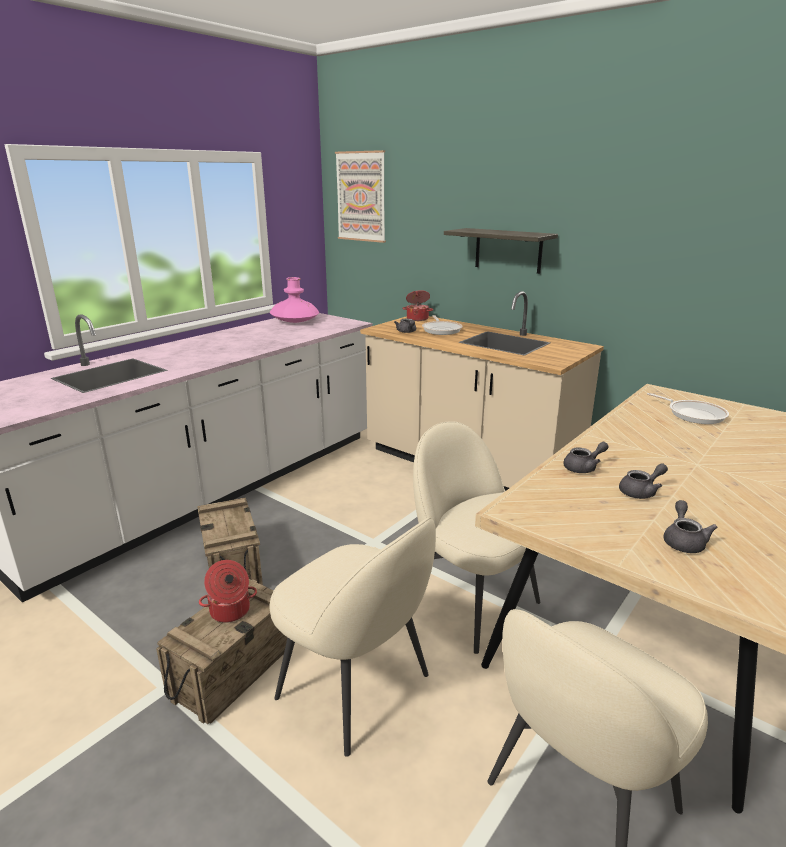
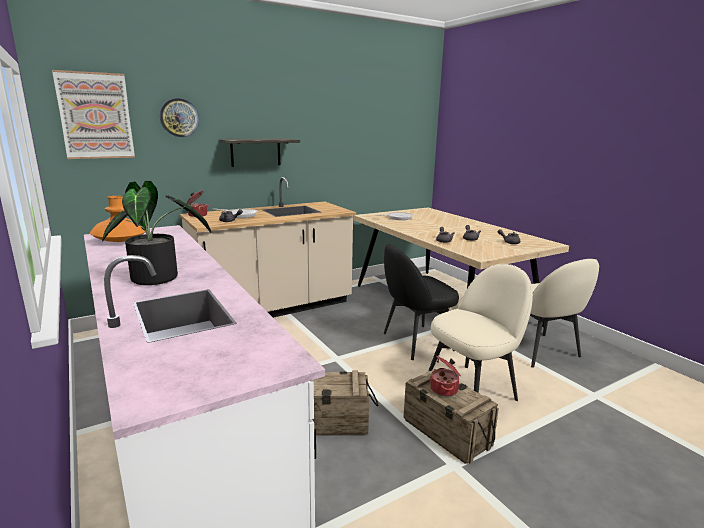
camera: 70 degrees left, 5 degrees down
pink vase [270,277,319,323] -> orange vase [90,196,145,242]
beige chair [413,421,540,654] -> black chair [383,244,459,360]
none -> potted plant [102,180,212,285]
none -> wall clock [160,98,199,137]

